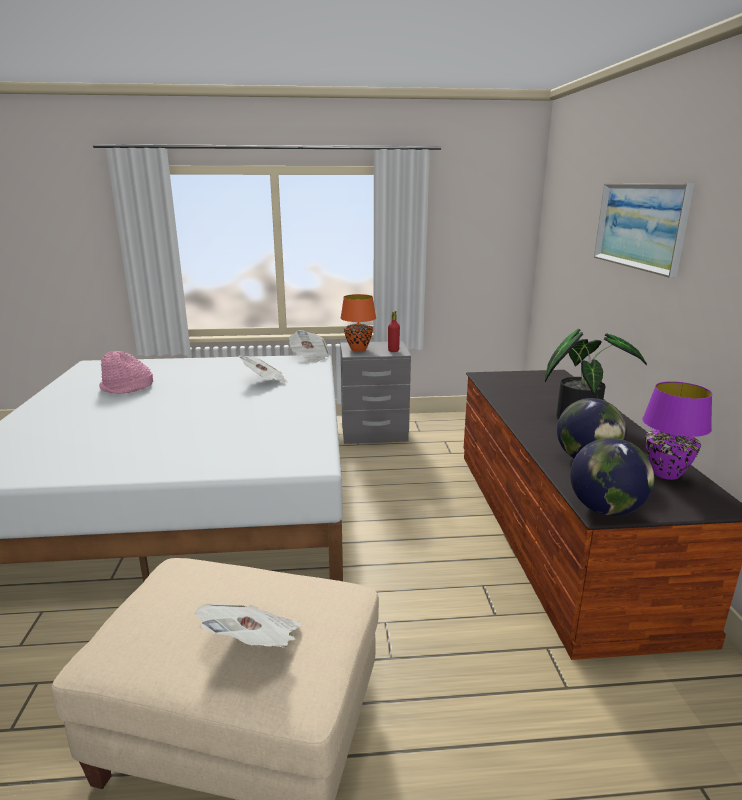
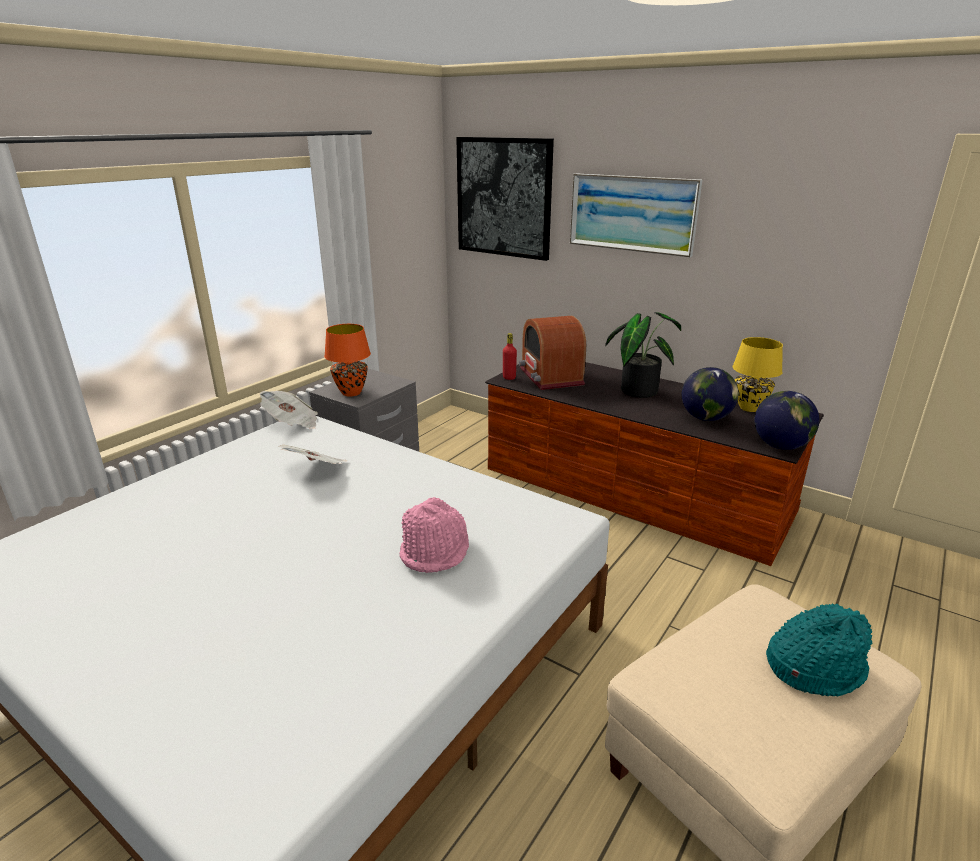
camera: 50 degrees left, 5 degrees up
pink hat [99,351,153,394] -> pink hat moved to [400,497,469,573]
newspaper [194,604,302,647] -> turquoise hat [766,603,872,696]
red bottle [388,311,400,352] -> red bottle moved to [503,333,517,380]
purple table lamp [642,381,712,480] -> yellow table lamp [733,337,783,412]
none -> picture [456,137,554,261]
none -> radio [519,316,586,390]

